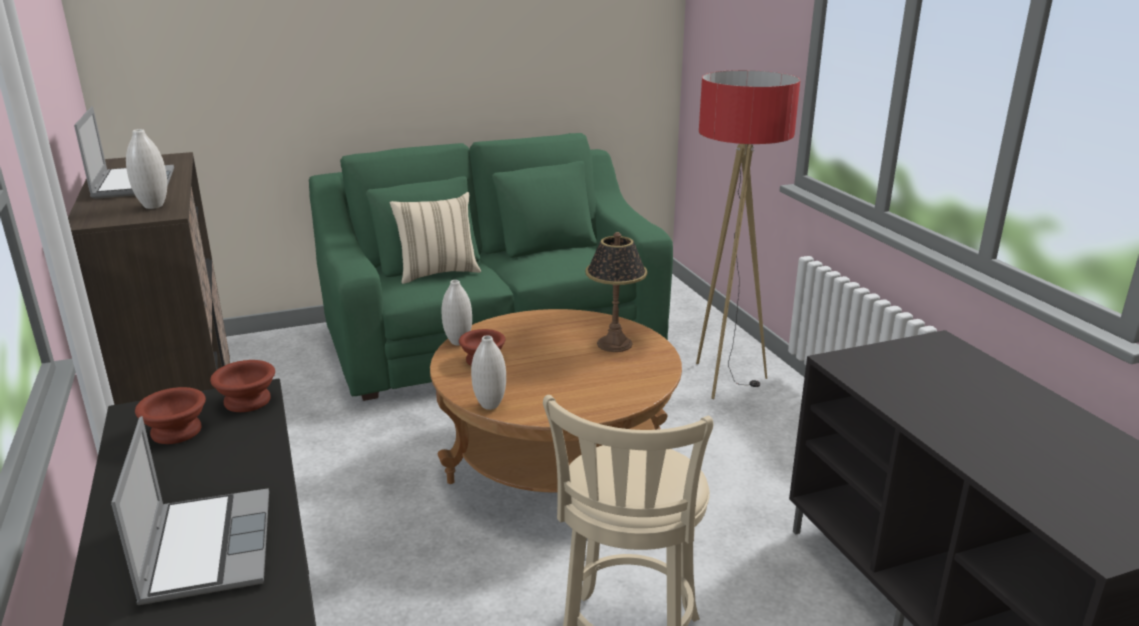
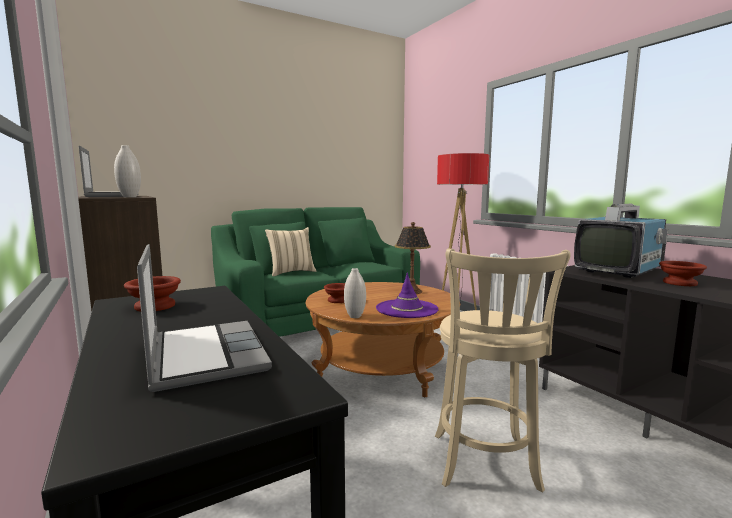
camera: 10 degrees left, 15 degrees down
brown bowl [210,360,275,412] -> brown bowl moved to [659,261,707,286]
white vase [442,280,472,345] -> none
none -> purple hat [376,272,439,318]
none -> television [574,204,668,278]

